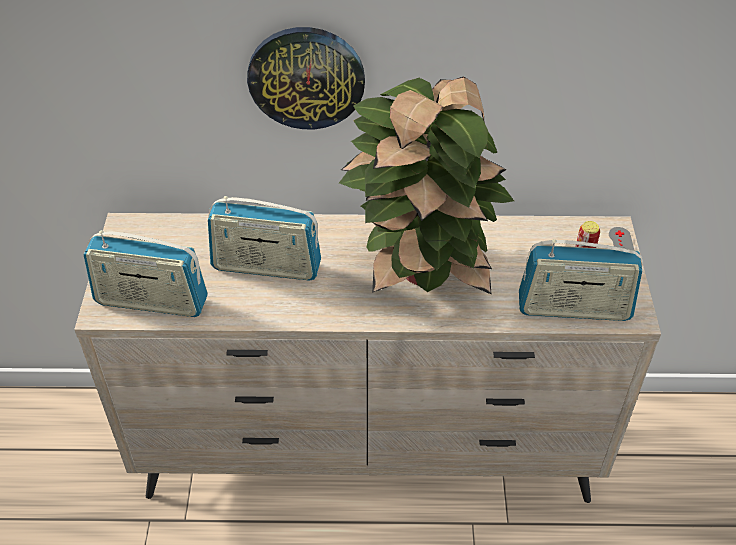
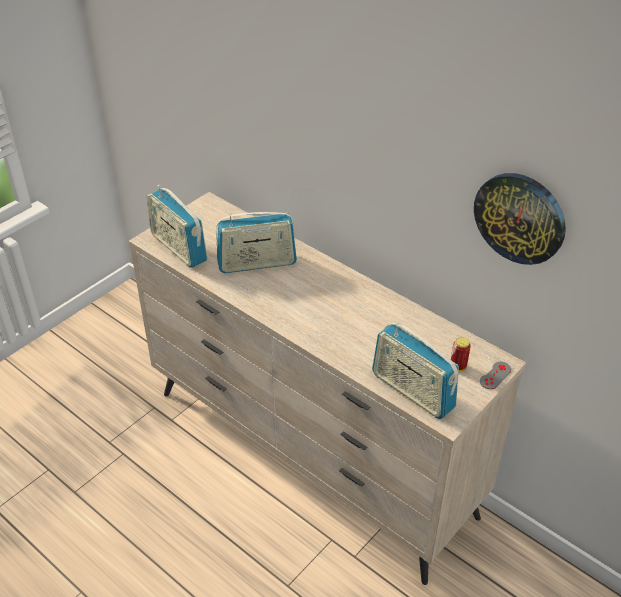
camera: 40 degrees right, 5 degrees down
radio [208,196,321,281] -> radio turned 60 degrees counterclockwise [216,212,297,273]
wall clock [247,27,365,129] -> wall clock moved to [474,173,566,265]
potted plant [339,76,514,295] -> none

